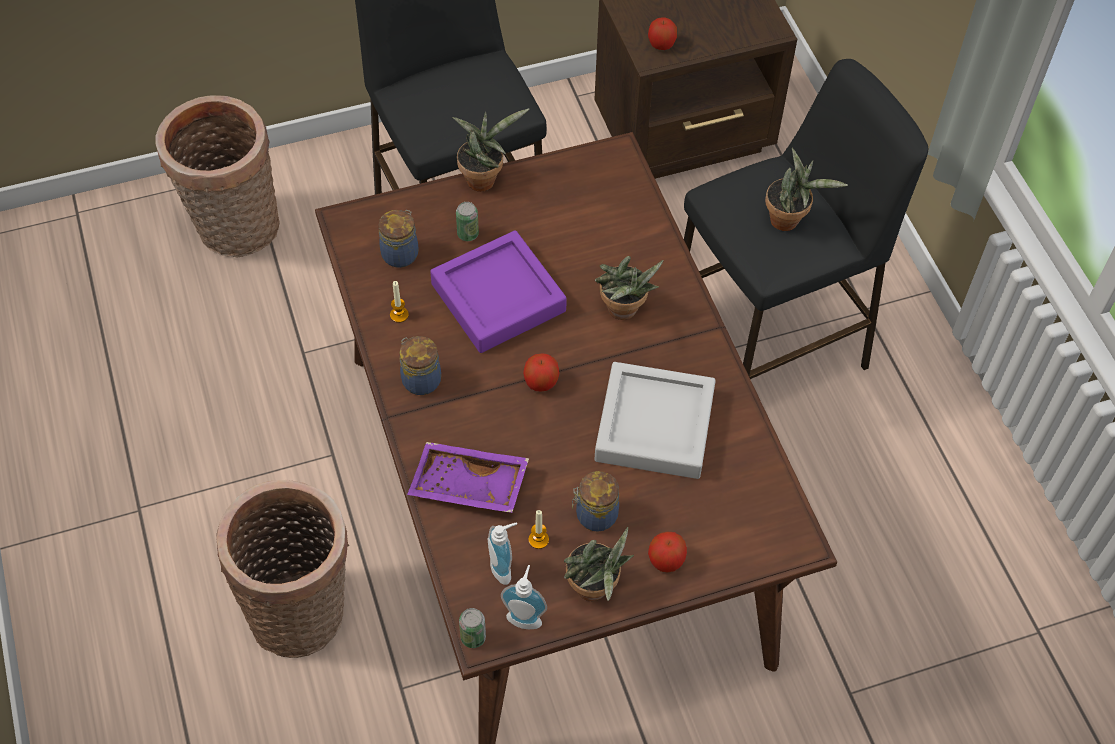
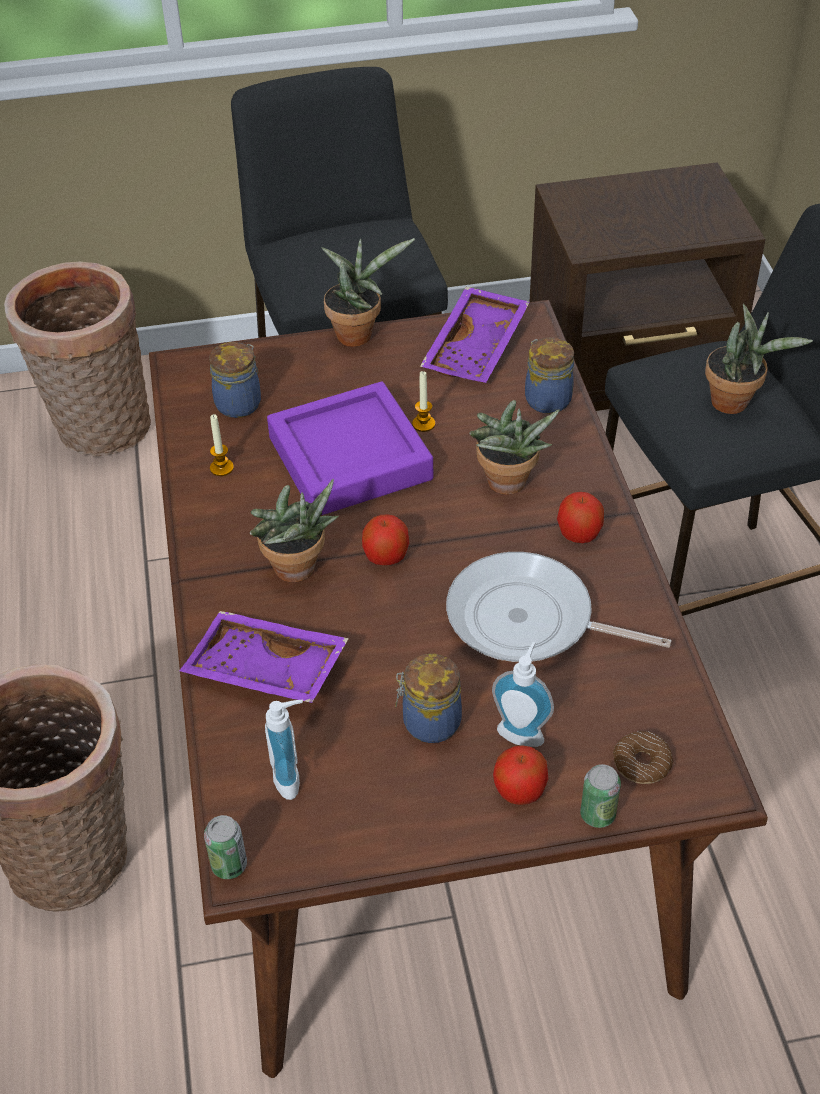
camera: 10 degrees right, 10 degrees down
jar [399,336,441,395] -> jar moved to [525,337,574,414]
can [456,202,479,241] -> can moved to [580,764,621,828]
soap dispenser [501,565,547,629] -> soap dispenser moved to [492,642,554,747]
candle [529,510,549,549] -> candle moved to [412,371,435,432]
potted plant [564,527,634,601] -> potted plant moved to [250,479,339,582]
grey tray [595,362,716,479] -> frying pan [446,552,672,662]
apple [648,17,677,50] -> apple moved to [557,492,604,543]
none -> purple tray [420,287,530,383]
none -> donut [613,731,673,784]

